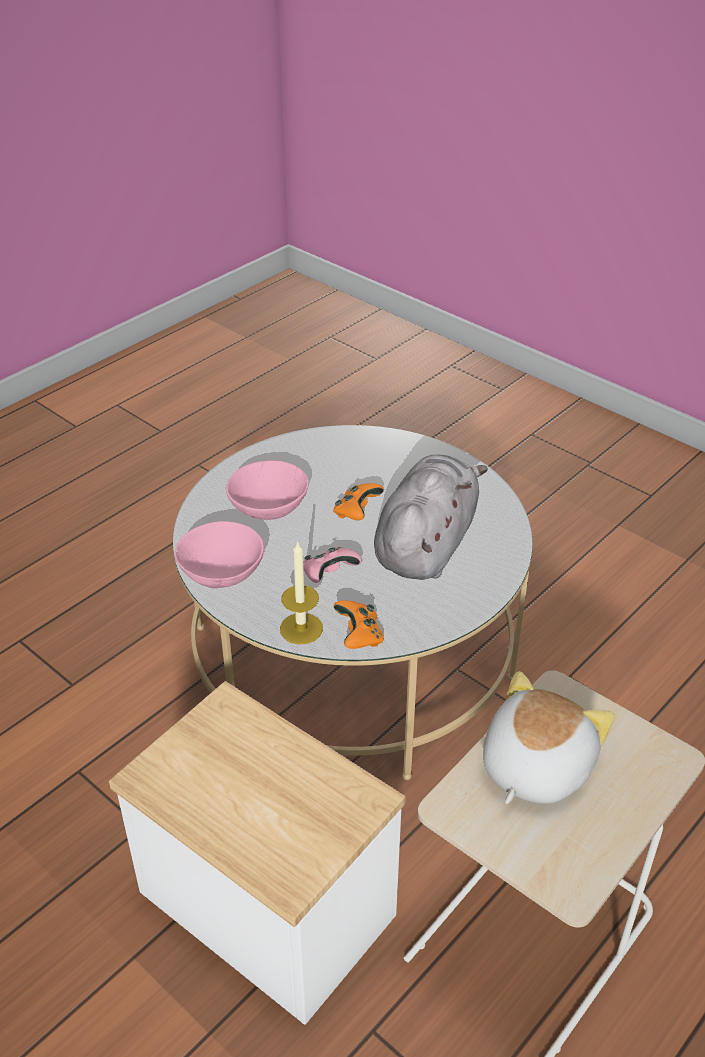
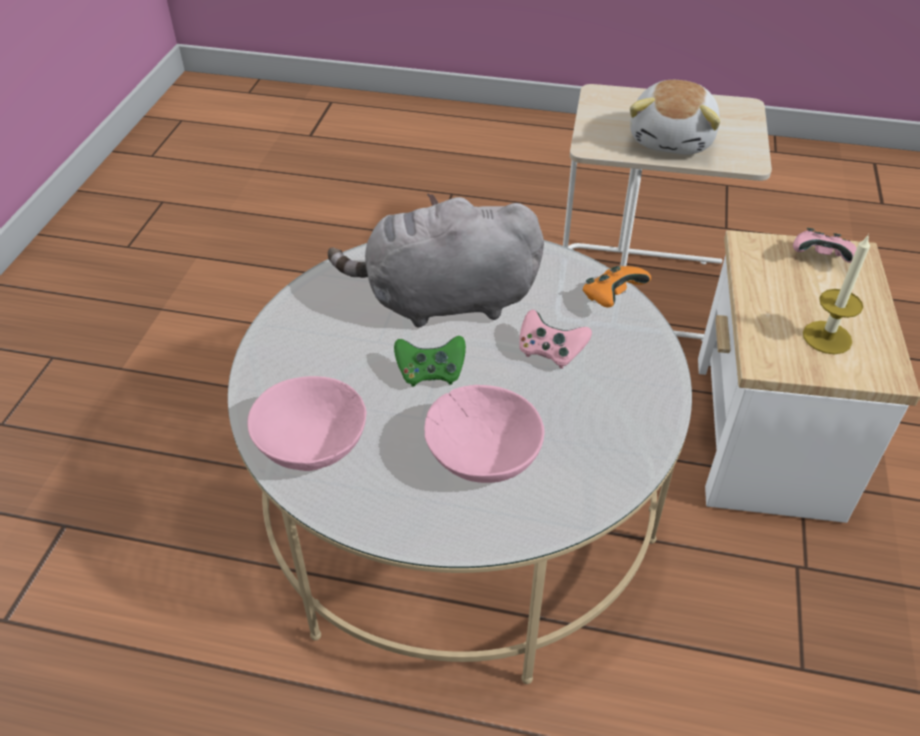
camera: 120 degrees left, 5 degrees up
pink bowl [175,521,264,588] -> pink bowl moved to [247,376,367,471]
candle [280,540,323,645] -> candle moved to [803,234,870,354]
orange game controller [333,483,384,520] -> green game controller [394,336,466,387]
plush toy [483,671,615,804] -> plush toy turned 75 degrees counterclockwise [630,80,720,154]
none -> pink game controller [793,228,857,263]

